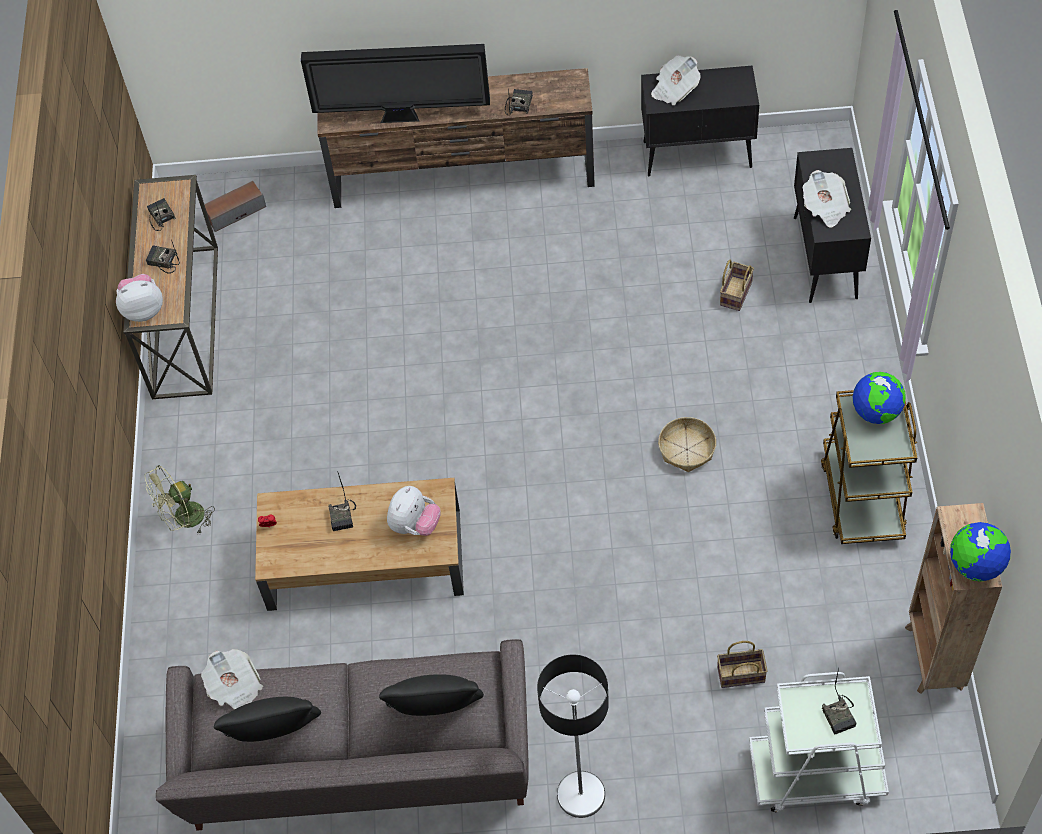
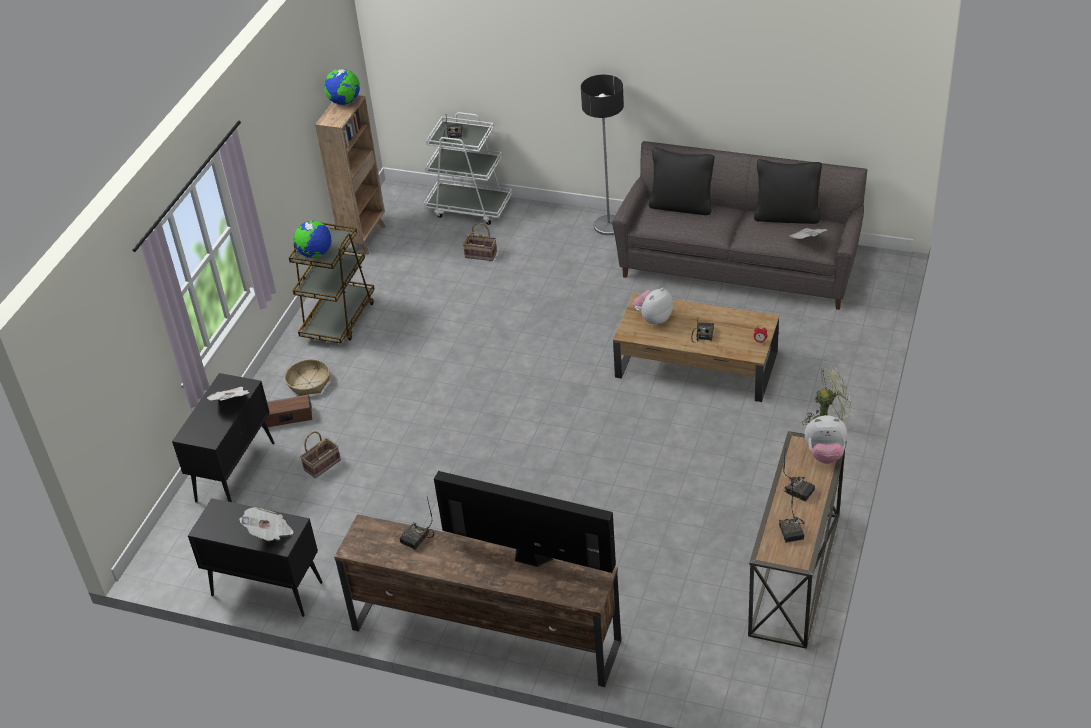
camera: 160 degrees left, 15 degrees down
speaker [204,181,266,232] -> speaker moved to [262,395,312,428]
basket [658,417,716,472] -> basket moved to [285,359,330,396]

